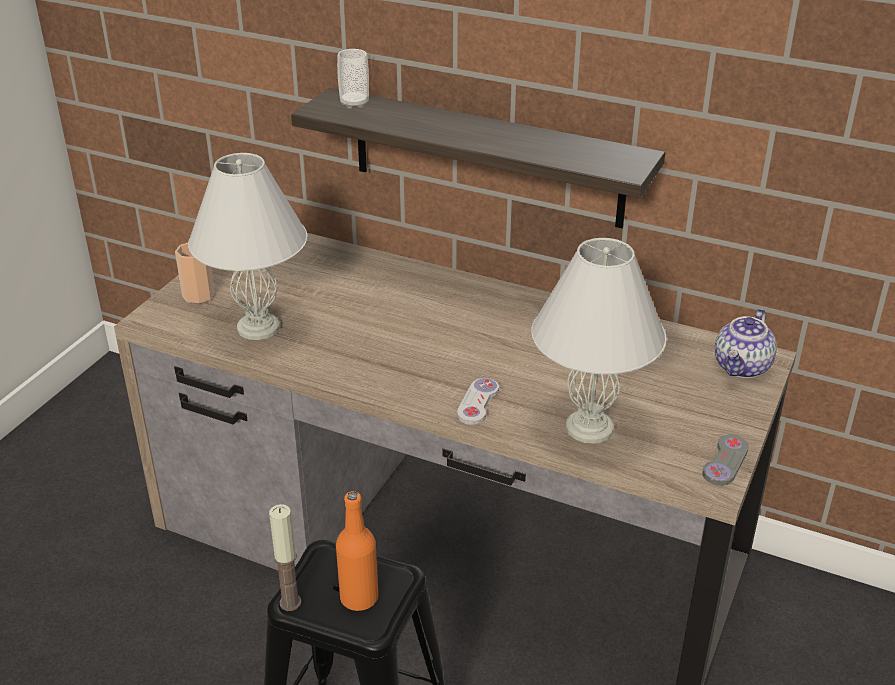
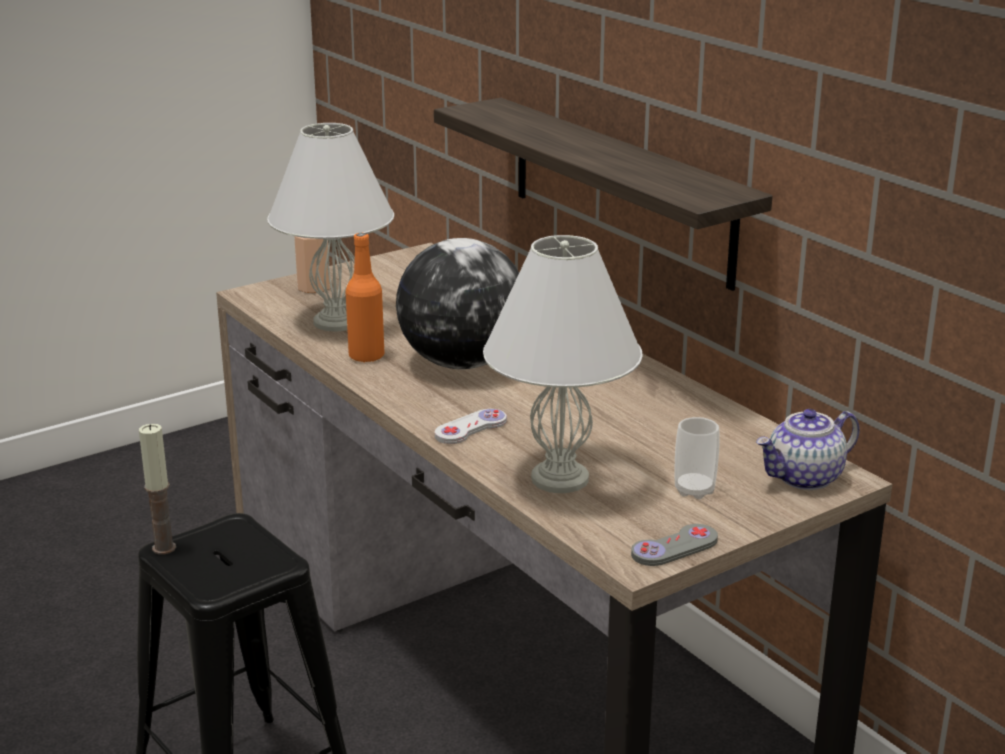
camera: 30 degrees right, 10 degrees down
orange bottle [336,491,378,611] -> orange bottle moved to [345,233,384,362]
cup [337,49,369,108] -> cup moved to [675,417,720,499]
none -> globe [396,238,519,370]

